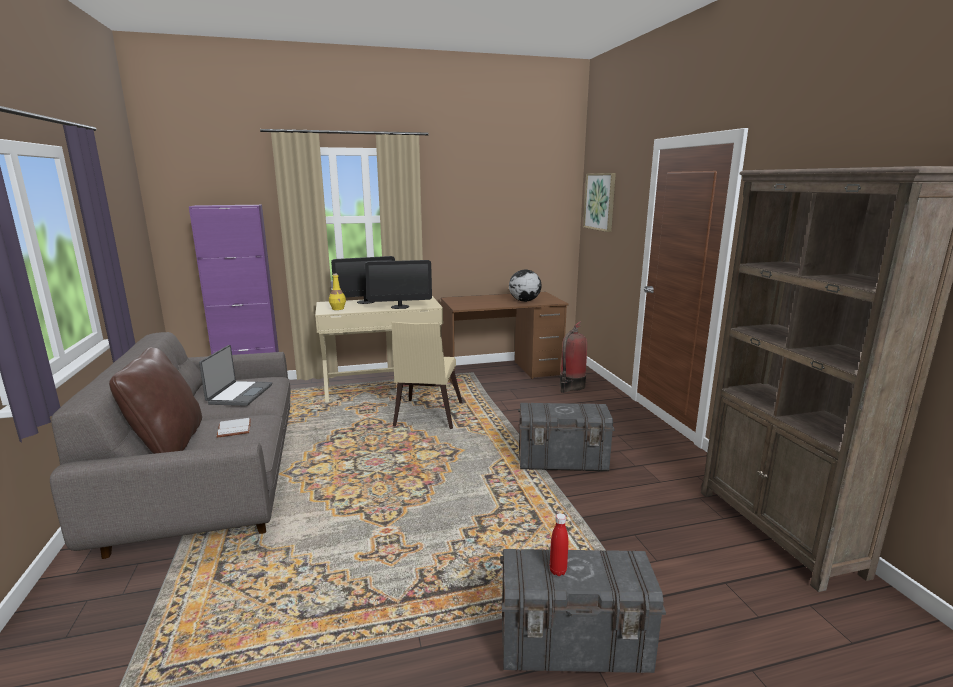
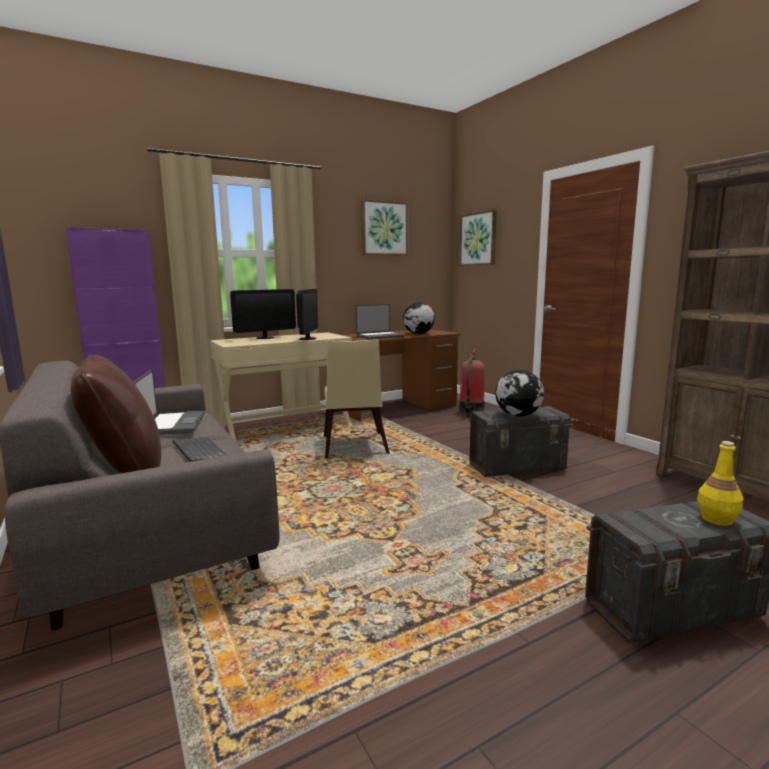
camera: 15 degrees left, 5 degrees down
white book [217,418,251,438] -> keyboard [173,437,227,462]
yellow bottle [329,274,346,310] -> yellow bottle moved to [697,441,744,526]
monitor [365,260,432,309] -> monitor turned 60 degrees counterclockwise [296,289,318,340]
red bottle [550,513,568,576] -> none
none -> laptop [355,304,404,340]
none -> picture [361,199,408,256]
none -> globe [495,370,544,416]

